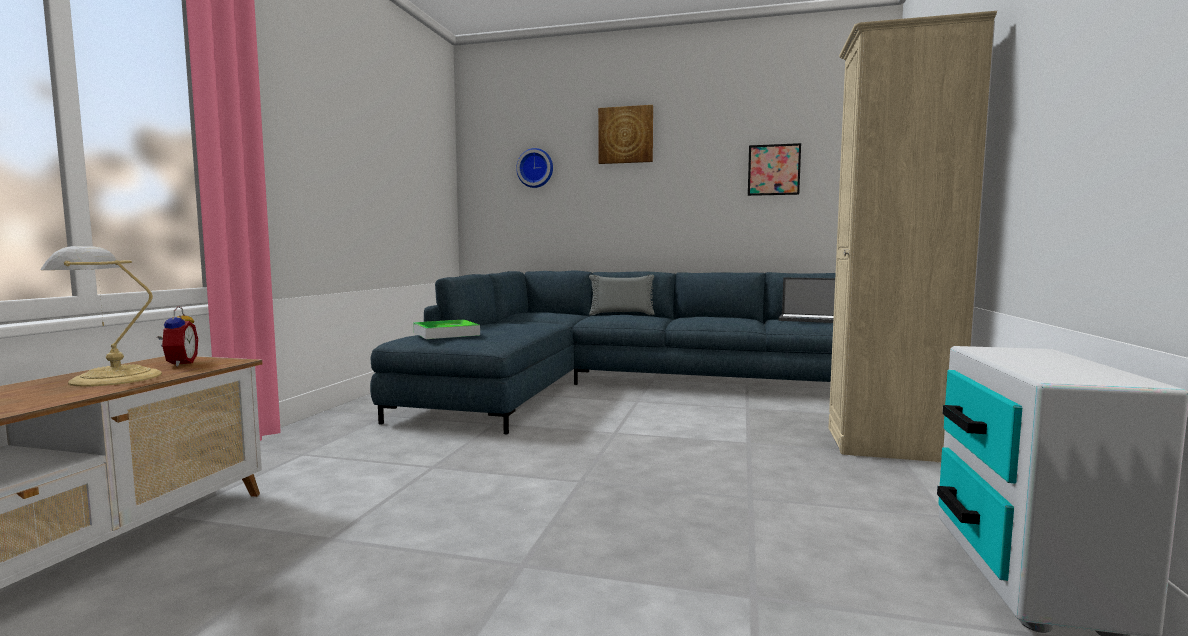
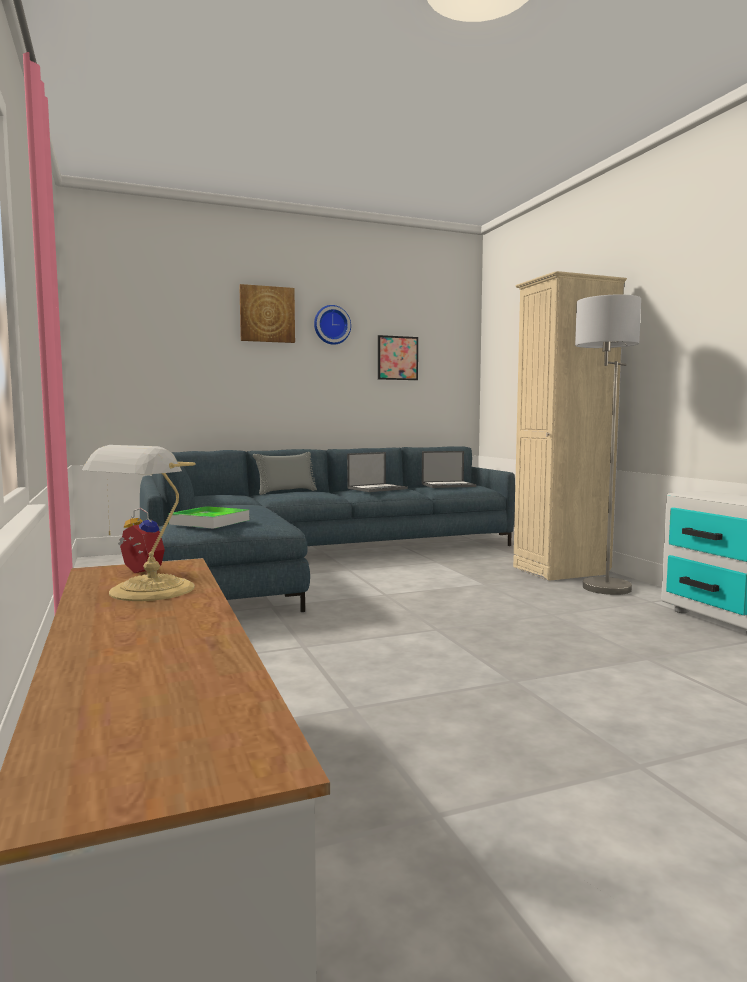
camera: 35 degrees left, 0 degrees up
wall clock [516,148,553,188] -> wall clock moved to [314,305,351,345]
none -> laptop [347,452,408,492]
none -> grey floor lamp [575,294,641,595]

